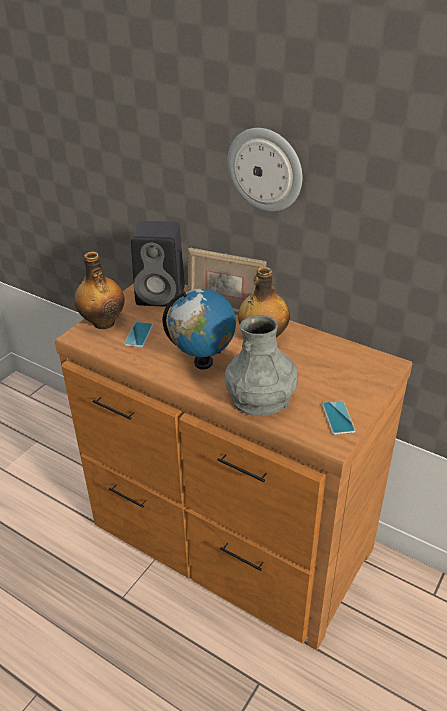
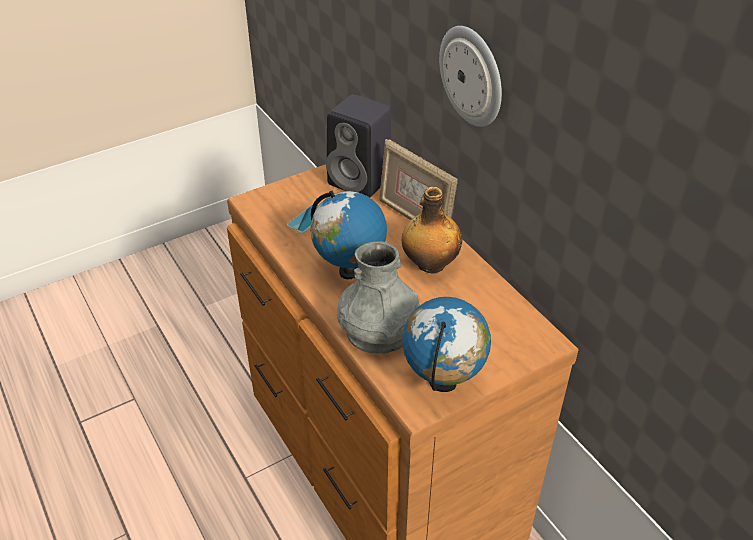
camera: 25 degrees right, 5 degrees up
bottle [74,252,124,329] -> none
phone [322,401,355,435] -> globe [402,297,491,392]

